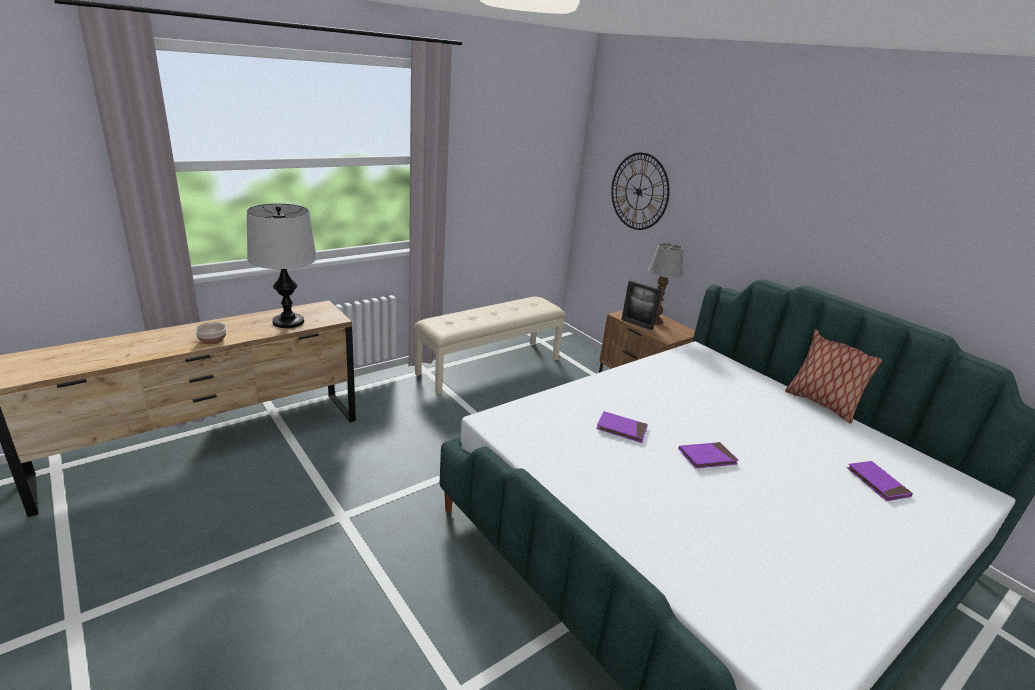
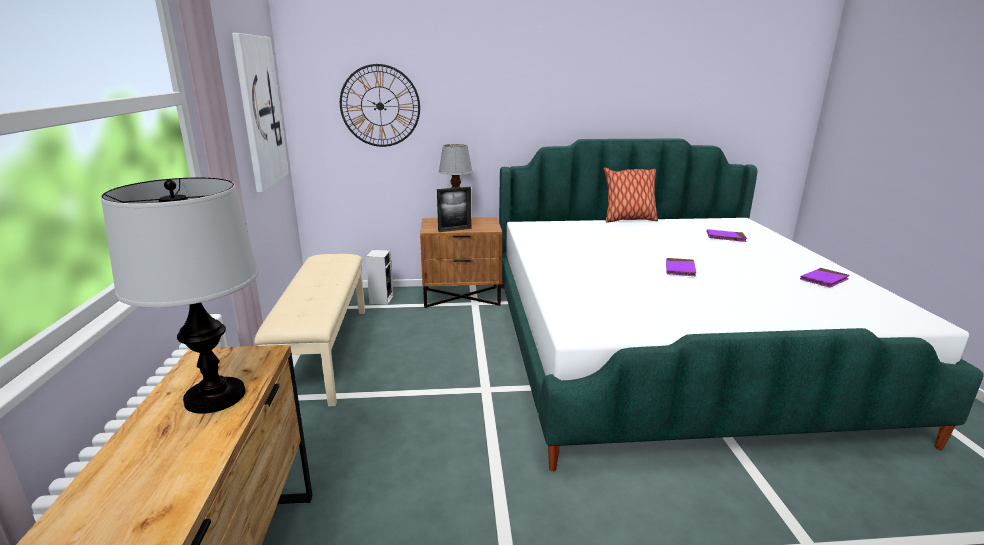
camera: 55 degrees left, 5 degrees down
bowl [195,322,226,345] -> none
purple book [596,411,648,443] -> purple book moved to [800,268,850,288]
none -> picture [232,33,289,193]
none -> speaker [365,250,393,305]

